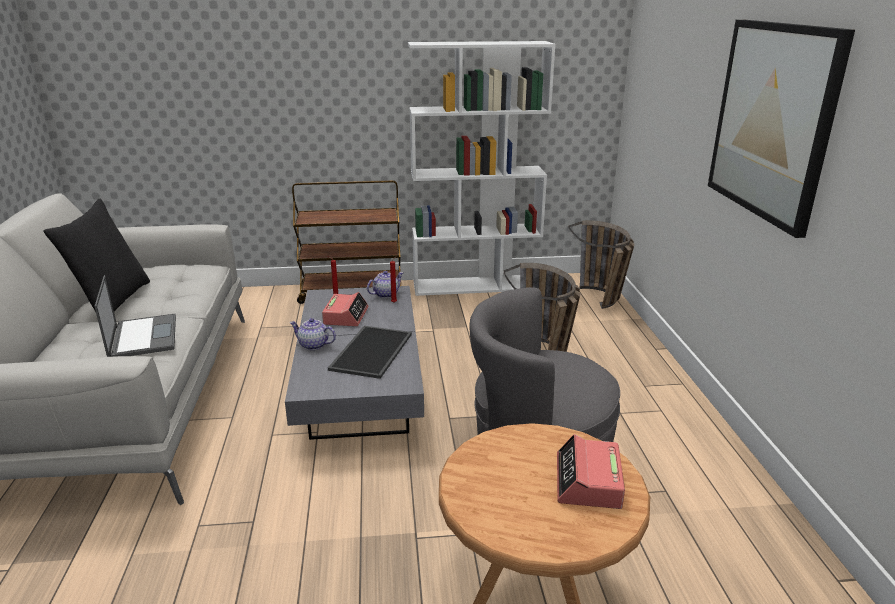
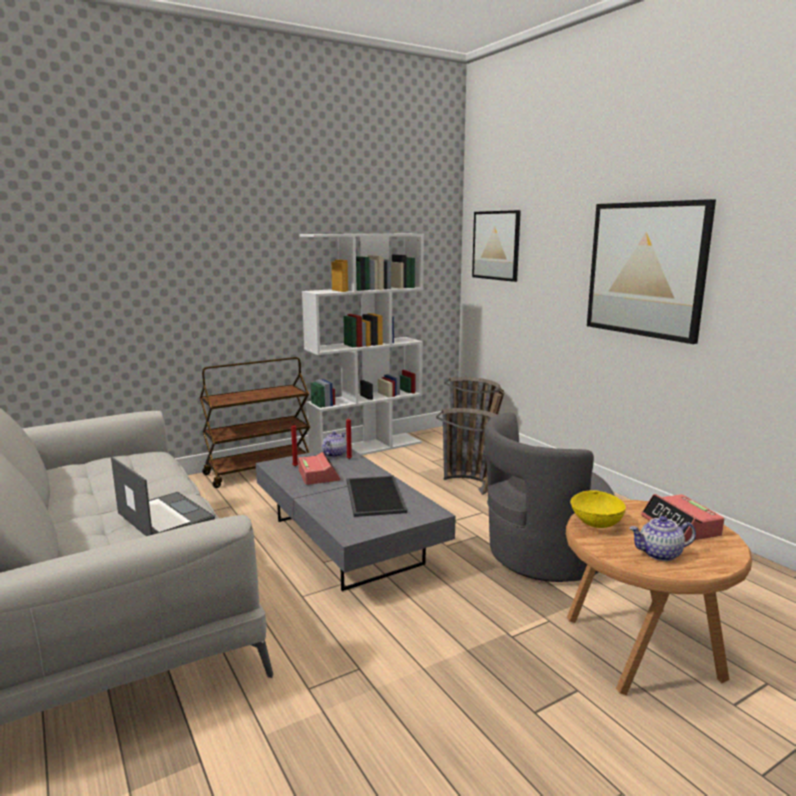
camera: 25 degrees left, 10 degrees down
black pillow [44,199,150,312] -> none
teapot [290,318,336,350] -> teapot moved to [630,516,696,561]
none -> picture [472,210,521,282]
none -> yellow bowl [570,490,626,528]

